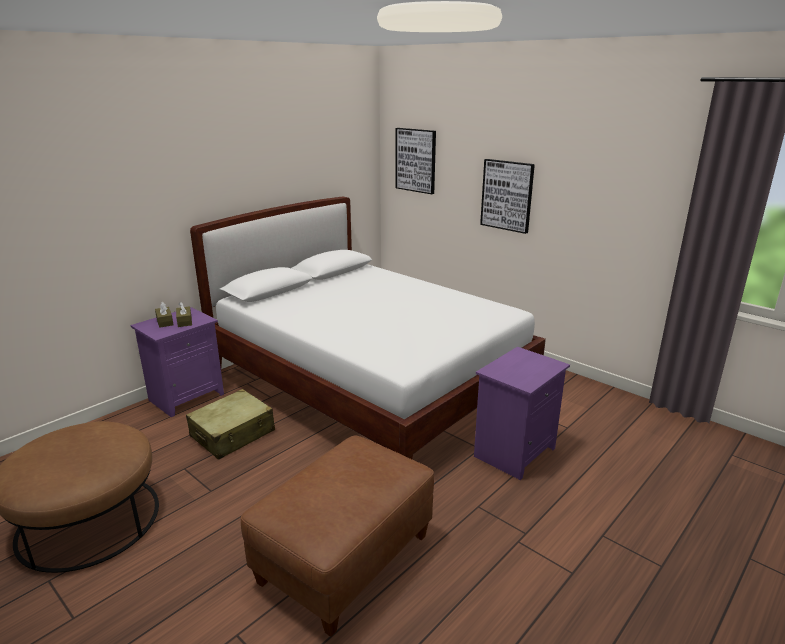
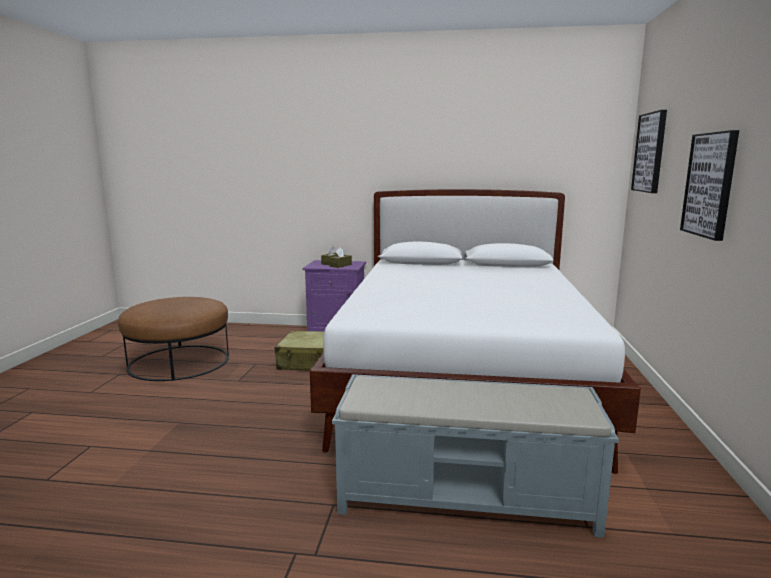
camera: 55 degrees right, 10 degrees down
brown ottoman [241,435,434,637] -> none
purple nightstand [474,347,570,480] -> grey bench [332,374,619,538]

